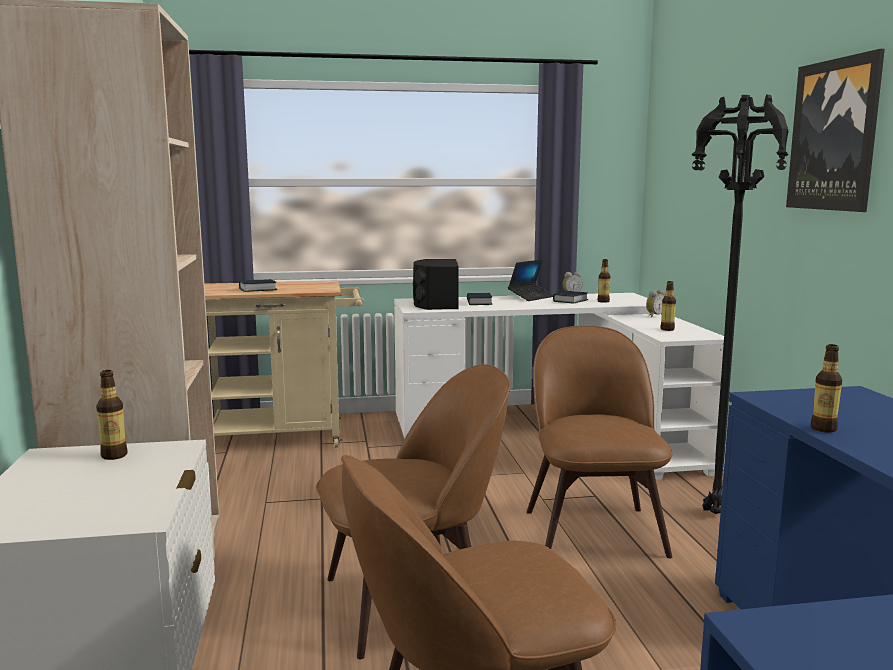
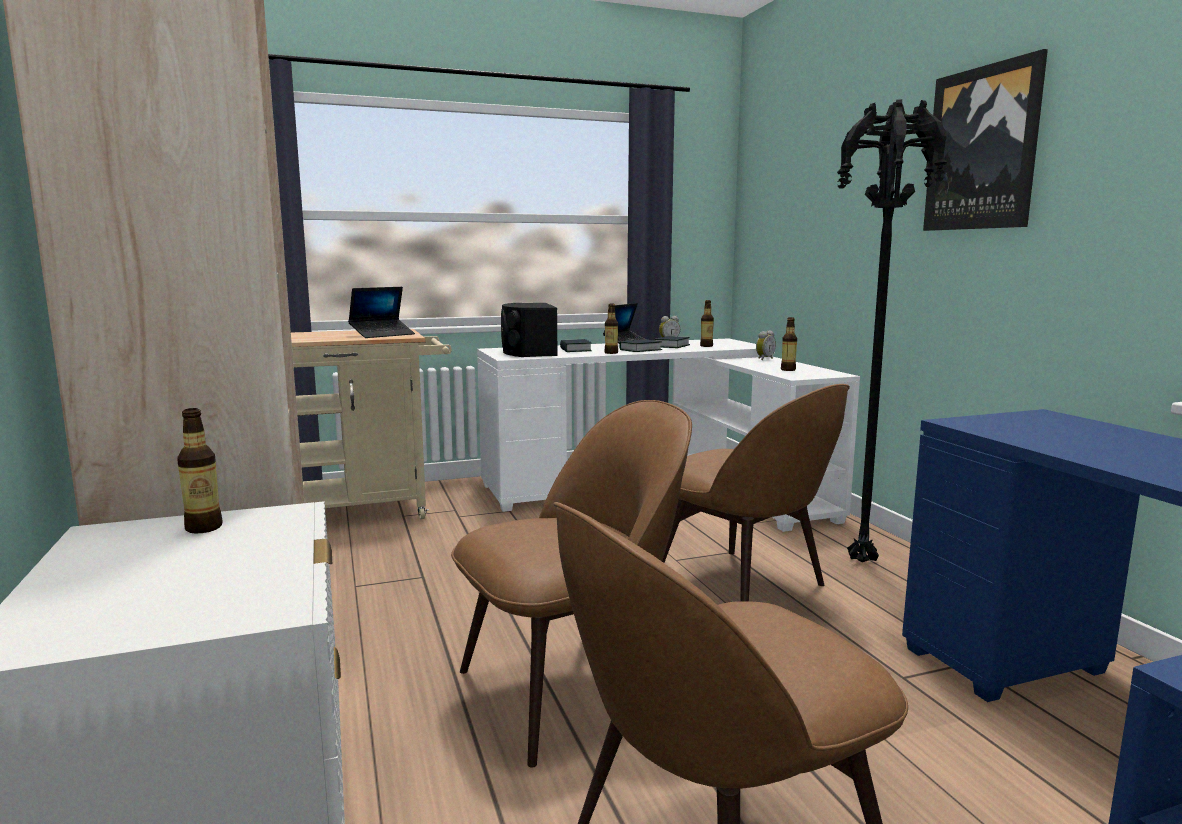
camera: 10 degrees left, 0 degrees up
book [239,279,277,292] -> book moved to [619,340,662,352]
brown chair [527,326,673,558] -> brown chair turned 150 degrees clockwise [662,384,850,601]
bottle [811,344,842,433] -> bottle moved to [605,303,618,354]
none -> laptop [348,287,415,338]

